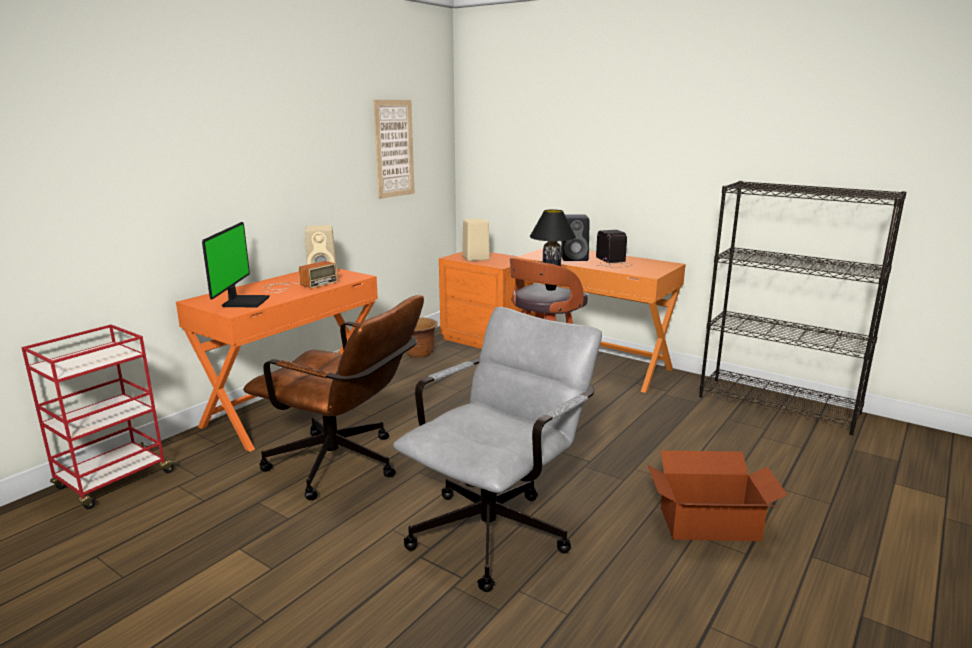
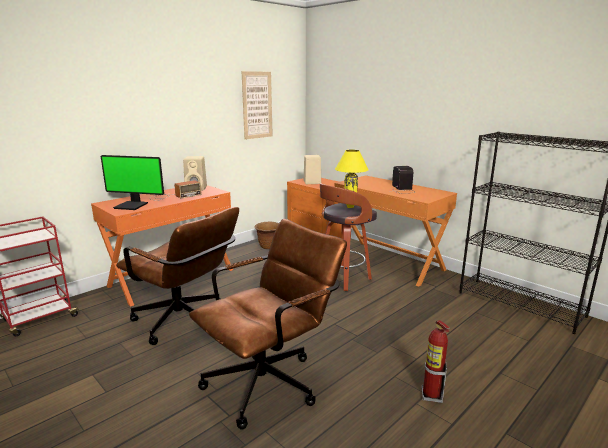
camera: 10 degrees right, 0 degrees up
monitor [202,222,270,307] -> monitor turned 90 degrees clockwise [101,155,164,210]
grey office chair [393,307,602,592] -> brown office chair [189,219,347,430]
black table lamp [530,210,576,291] -> yellow table lamp [335,150,369,208]
black speaker [561,215,589,261] -> none
cardboard box [648,450,788,541] -> fire extinguisher [422,320,450,403]

